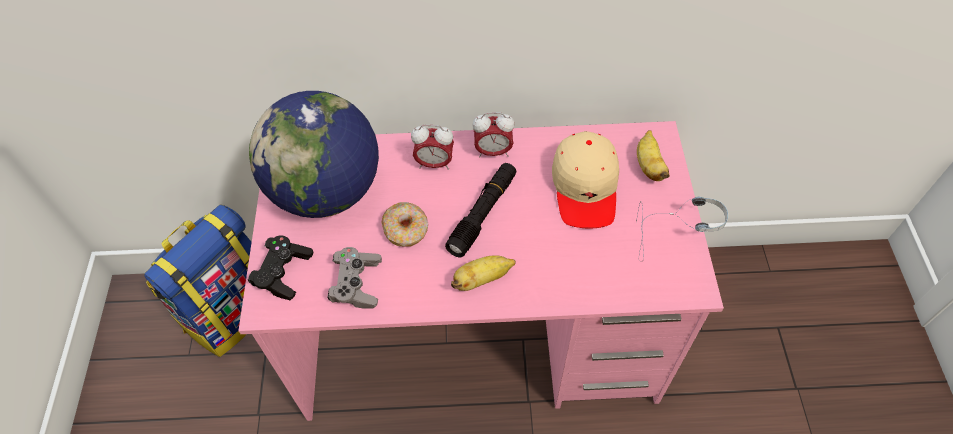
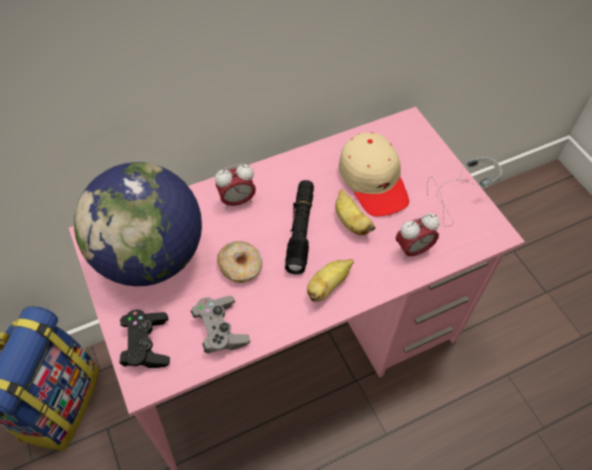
camera: 25 degrees left, 0 degrees up
alarm clock [472,112,514,158] -> alarm clock moved to [396,213,439,260]
banana [637,130,670,181] -> banana moved to [335,189,376,235]

